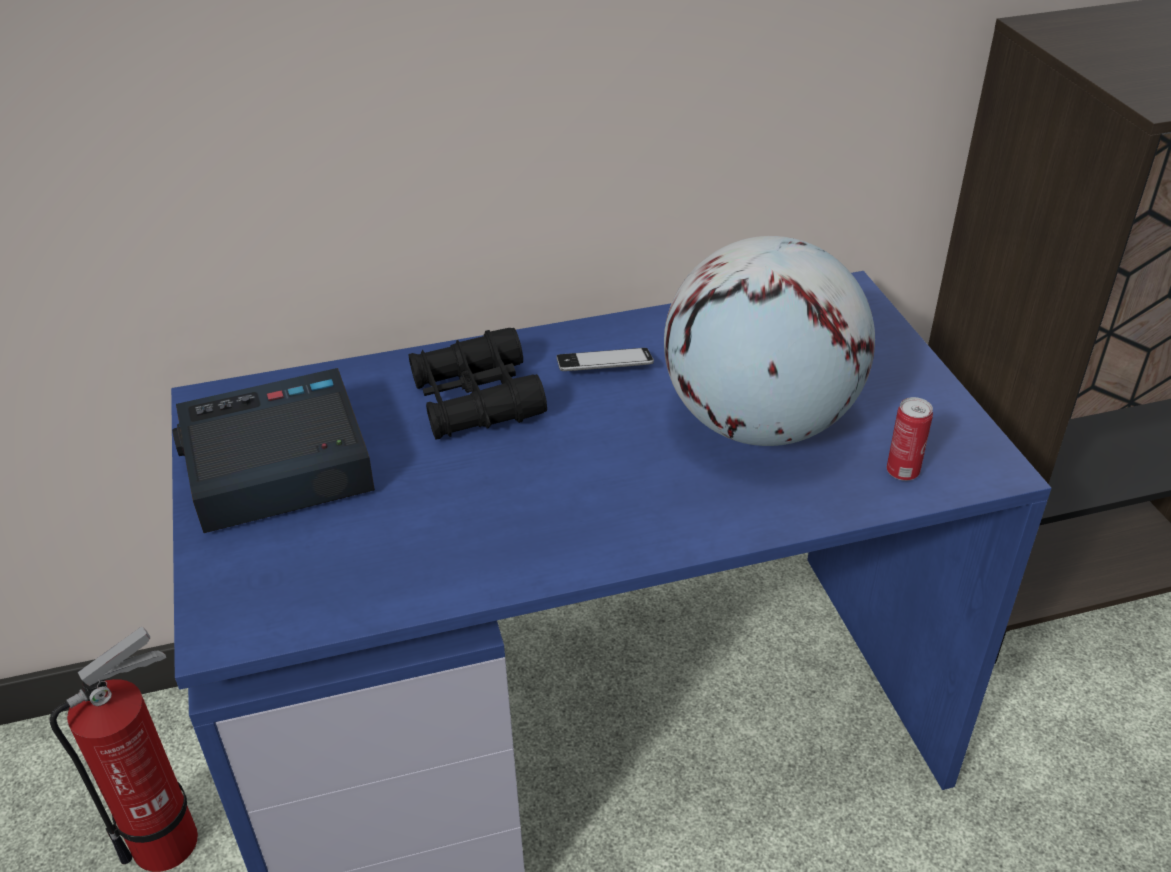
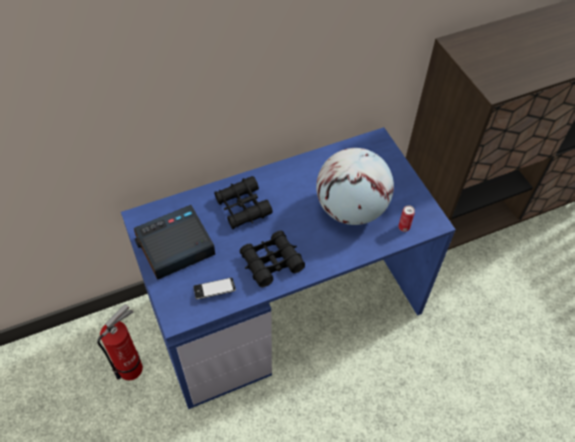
camera: 10 degrees left, 15 degrees up
phone [556,348,654,371] -> phone moved to [193,278,236,299]
none -> black binoculars [240,231,305,287]

